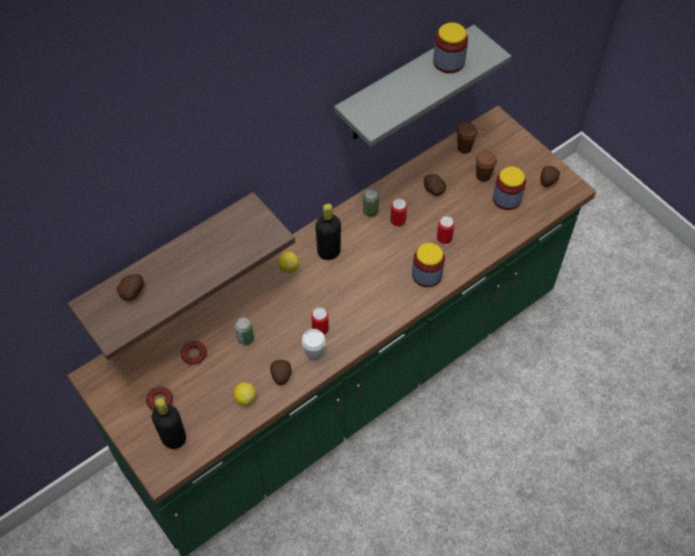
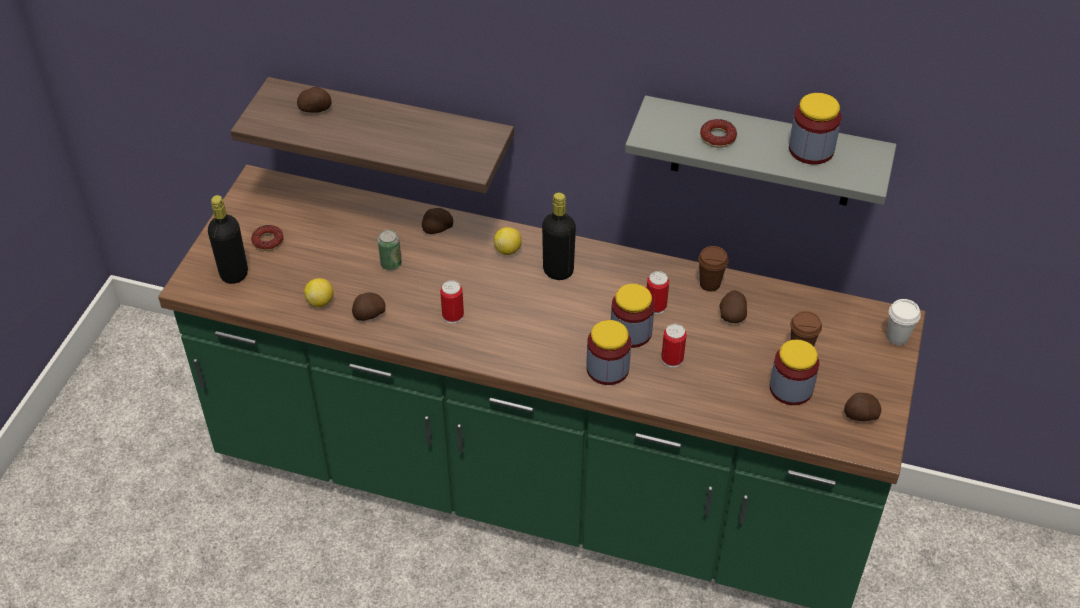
camera: 55 degrees right, 10 degrees down
donut [181,341,207,365] -> donut moved to [700,119,737,148]
white cup [302,329,326,361] -> white cup moved to [887,299,921,346]
can [363,189,379,217] -> none
brown cup [457,123,477,154] -> brown cup moved to [698,246,729,291]
none -> potato [422,208,453,234]
none -> jar [611,284,654,348]

